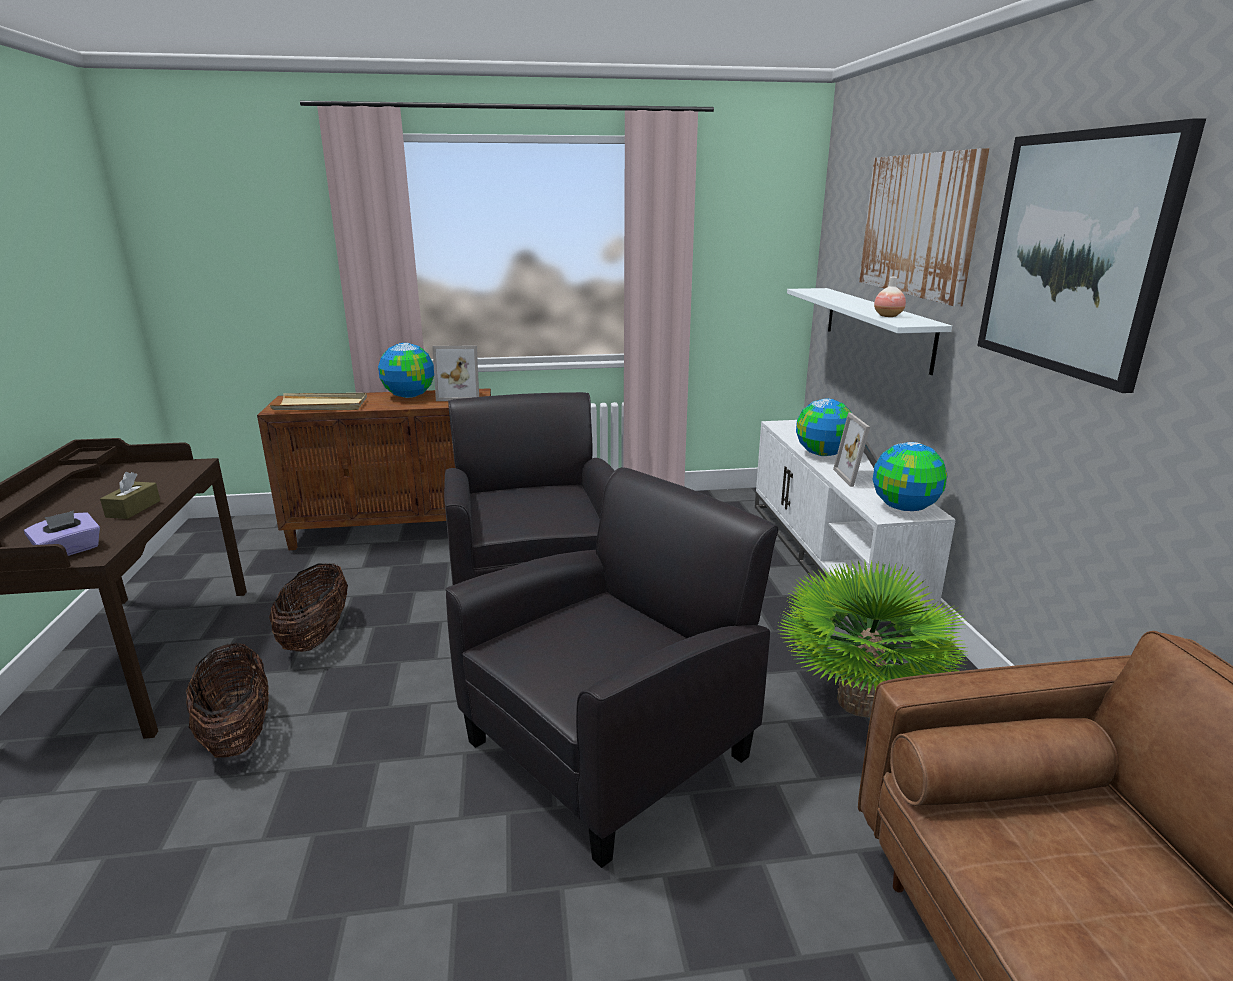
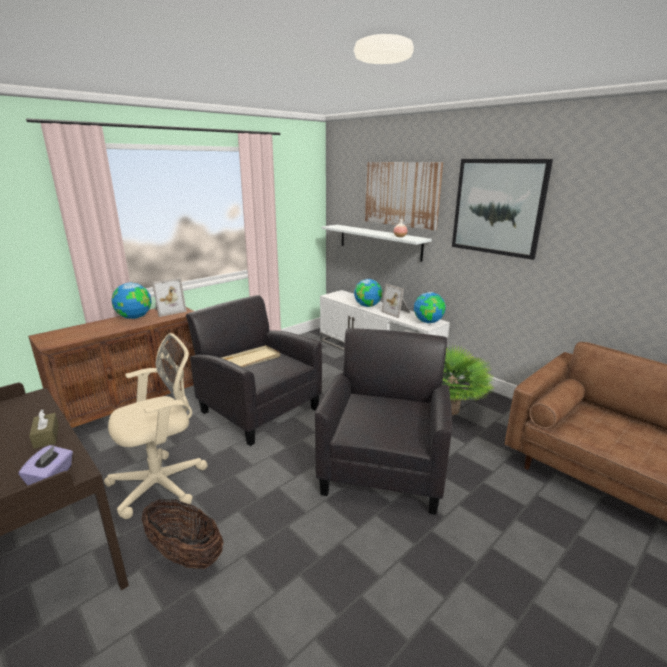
camera: 35 degrees left, 0 degrees up
basket [269,563,348,652] -> beige office chair [104,333,208,519]
beige tray [270,393,367,410] -> beige tray moved to [222,345,280,368]

